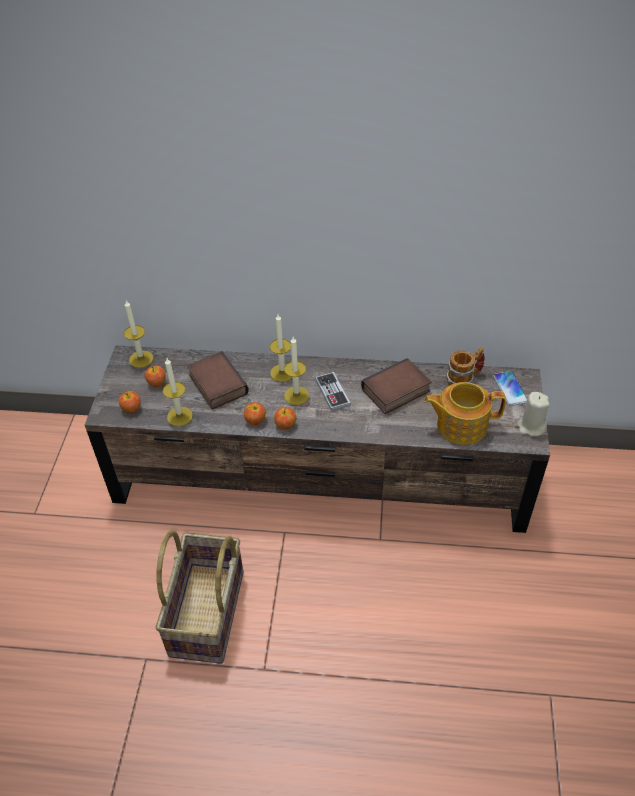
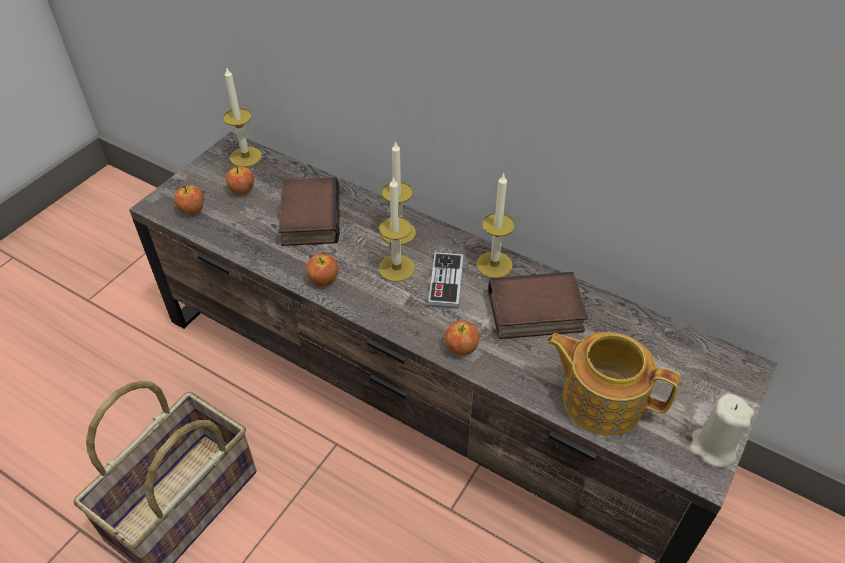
camera: 25 degrees right, 0 degrees up
candle [163,358,193,426] -> candle moved to [476,173,515,278]
apple [274,407,296,429] -> apple moved to [444,321,479,355]
mug [446,347,485,385] -> none
phone [493,371,528,406] -> none

